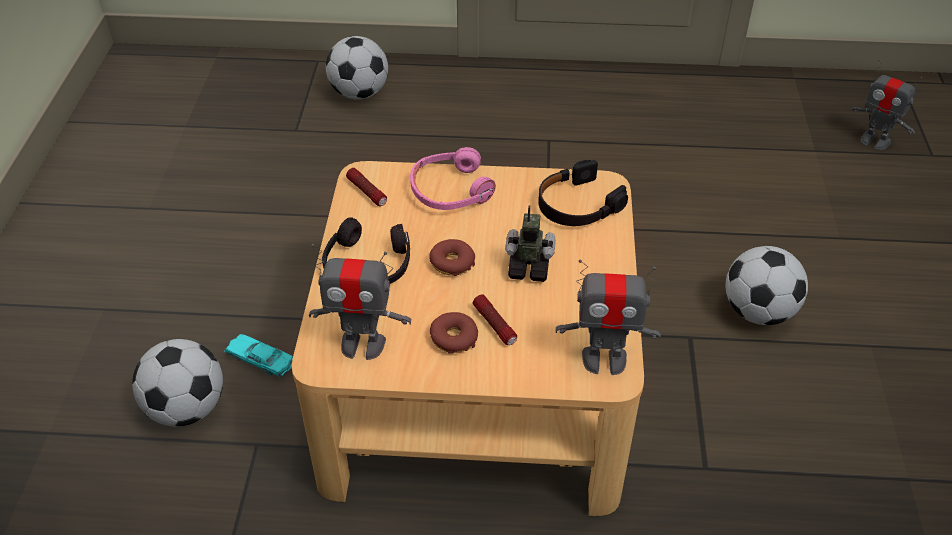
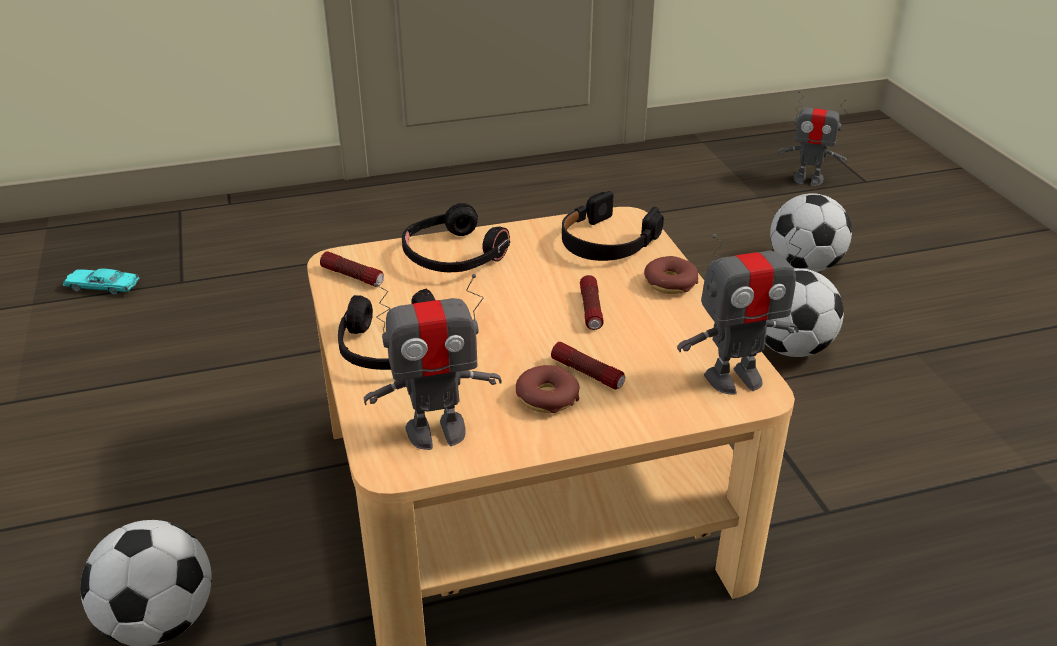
camera: 20 degrees left, 10 degrees down
turquoise toy car [224,334,293,378] -> turquoise toy car moved to [63,268,140,295]
football [326,36,388,99] -> football moved to [770,193,852,272]
pink headphones [410,147,496,210] -> black headphones [402,203,510,272]
donut [430,239,475,276] -> donut moved to [644,256,698,294]
toy robot [505,205,556,282] -> flashlight [580,275,604,330]

